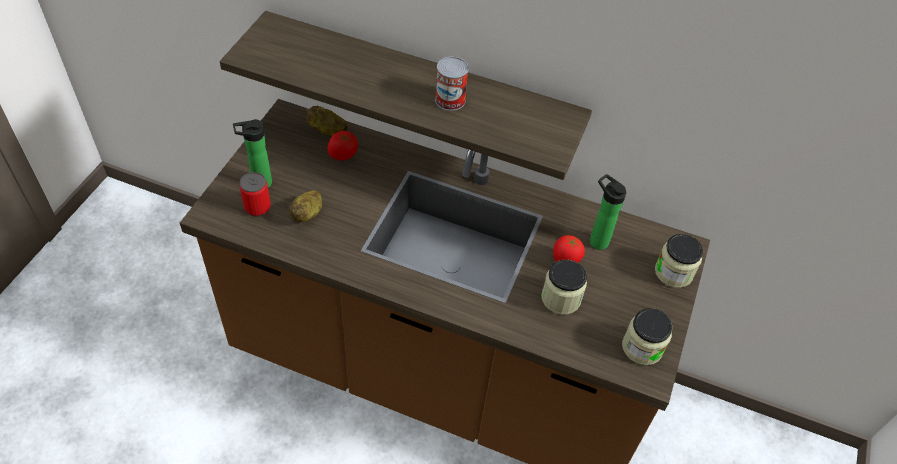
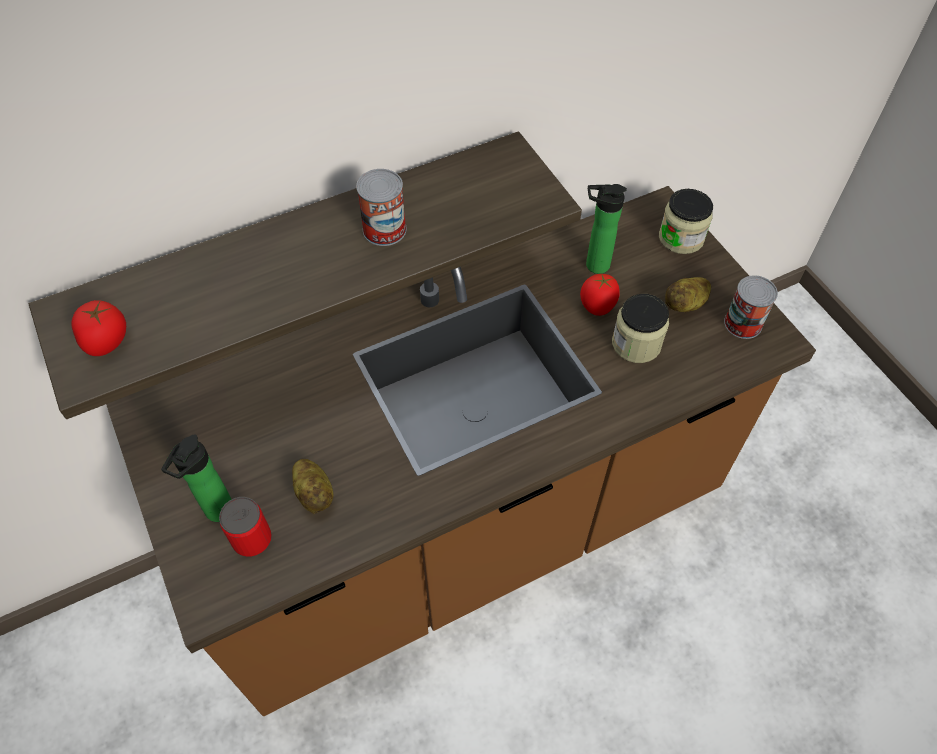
camera: 45 degrees left, 5 degrees up
potato [306,106,347,136] -> potato moved to [665,277,711,313]
tomato [328,131,358,160] -> tomato moved to [71,300,126,356]
jar [622,308,672,365] -> can [724,275,778,339]

